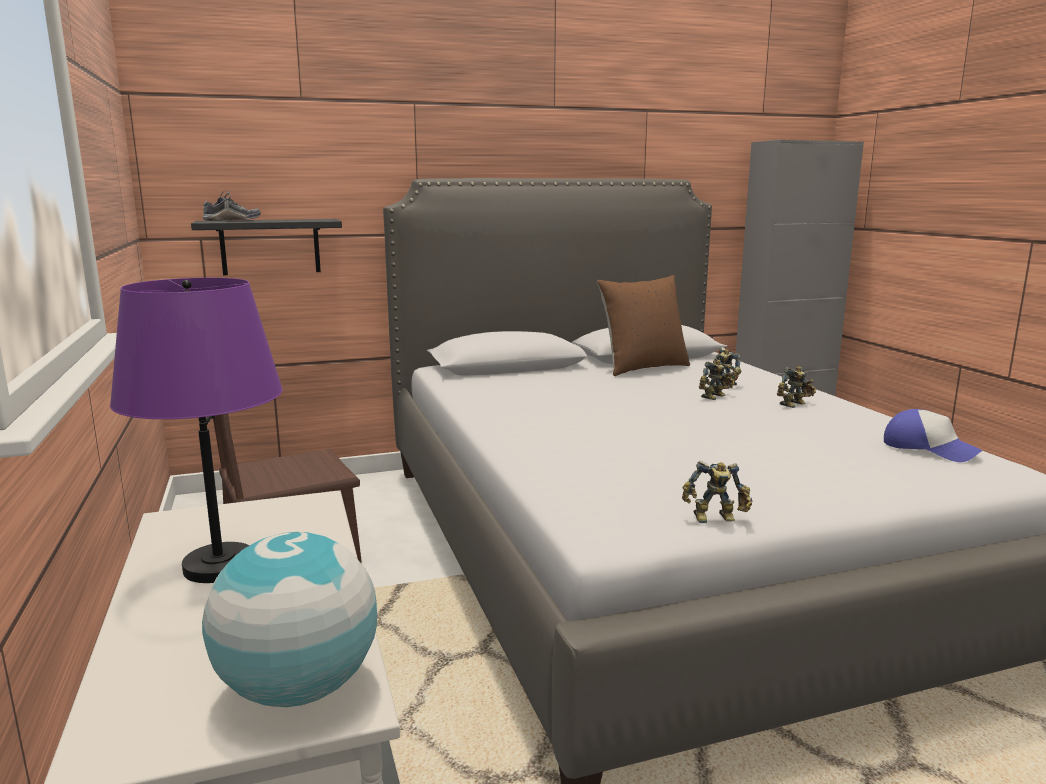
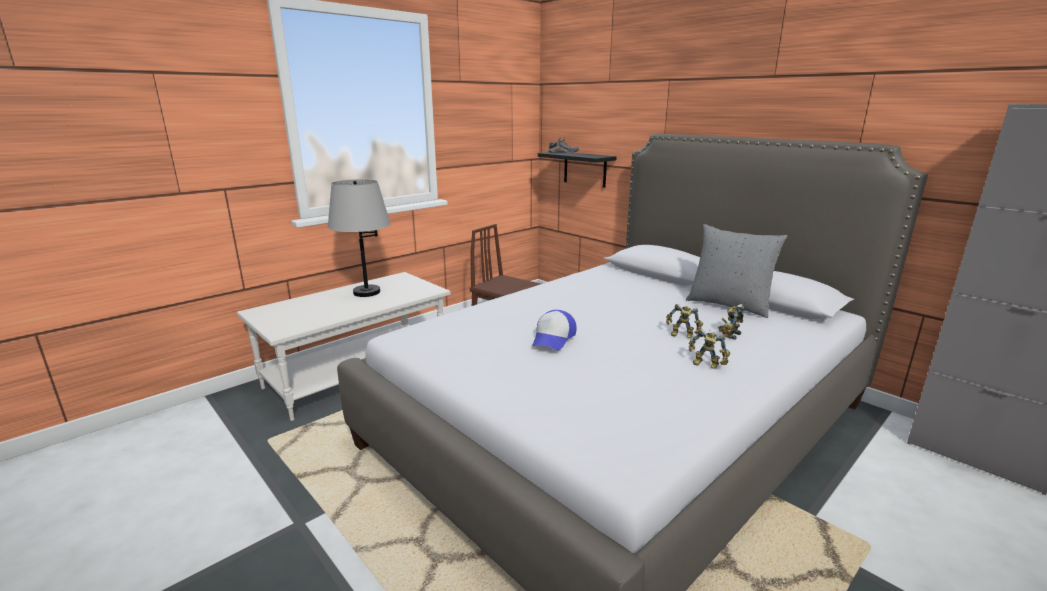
camera: 65 degrees right, 5 degrees up
purple table lamp [110,278,283,583] -> grey table lamp [328,179,391,297]
globe [202,532,377,707] -> none
brown pillow [597,275,690,376] -> grey pillow [686,224,787,318]
toy robot [682,461,752,523] -> none
cap [884,409,983,462] -> cap moved to [533,310,577,350]

